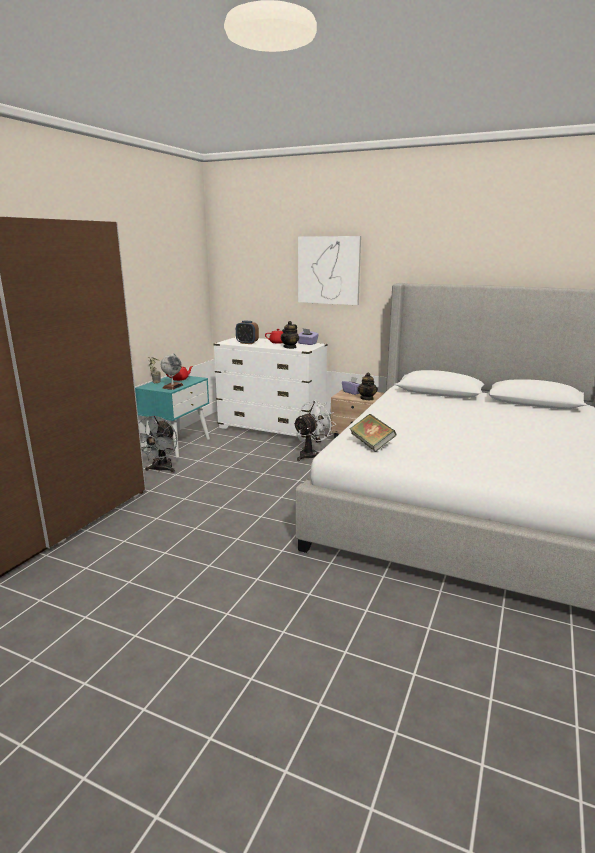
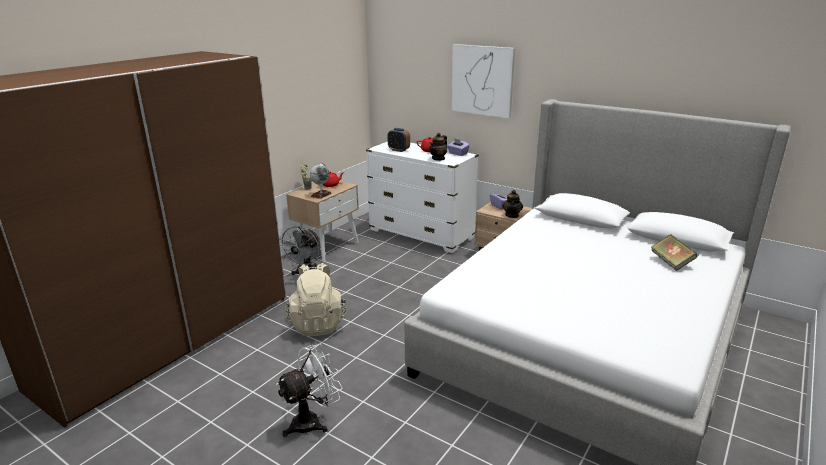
camera: 10 degrees right, 5 degrees up
turquoise nightstand [135,376,210,457] -> beige nightstand [286,181,359,262]
white fan [293,400,335,461] -> white fan moved to [276,344,343,437]
book [350,414,396,452] -> book moved to [651,234,697,271]
none -> beige backpack [286,263,346,336]

